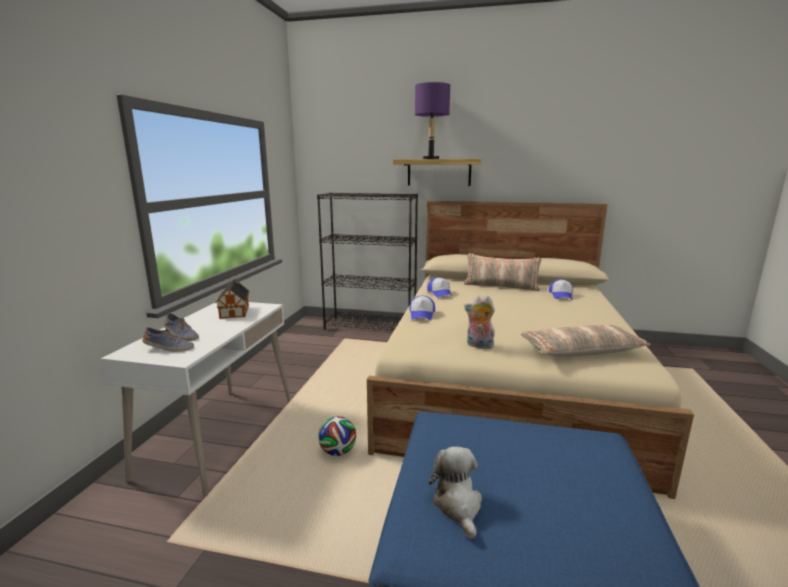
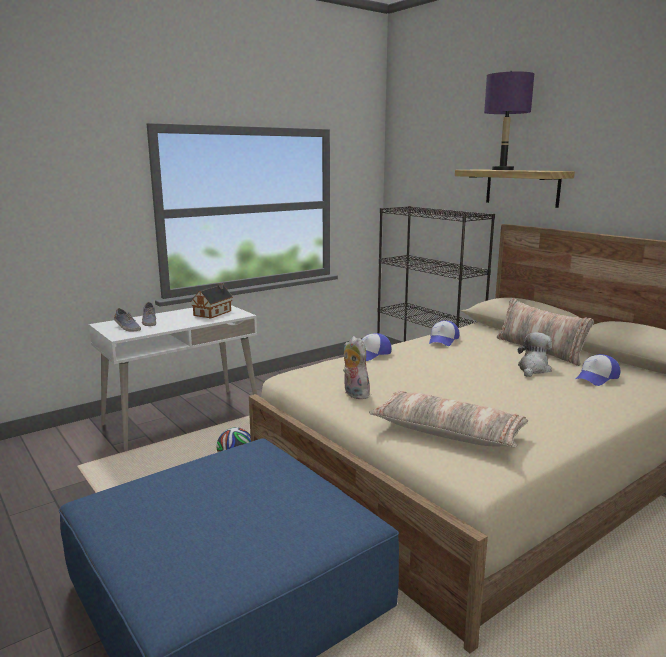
camera: 40 degrees right, 0 degrees up
plush toy [429,446,482,539] -> plush toy moved to [518,332,552,377]

